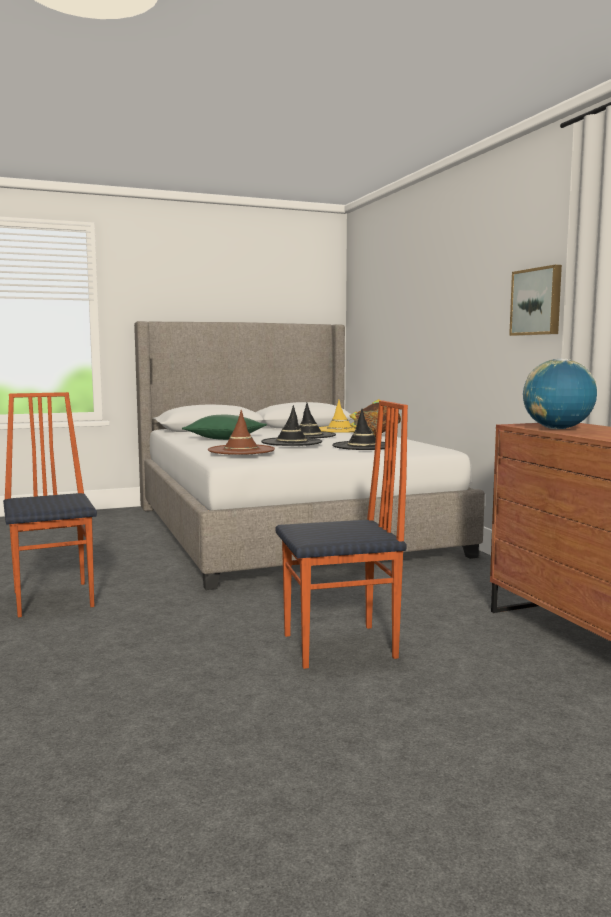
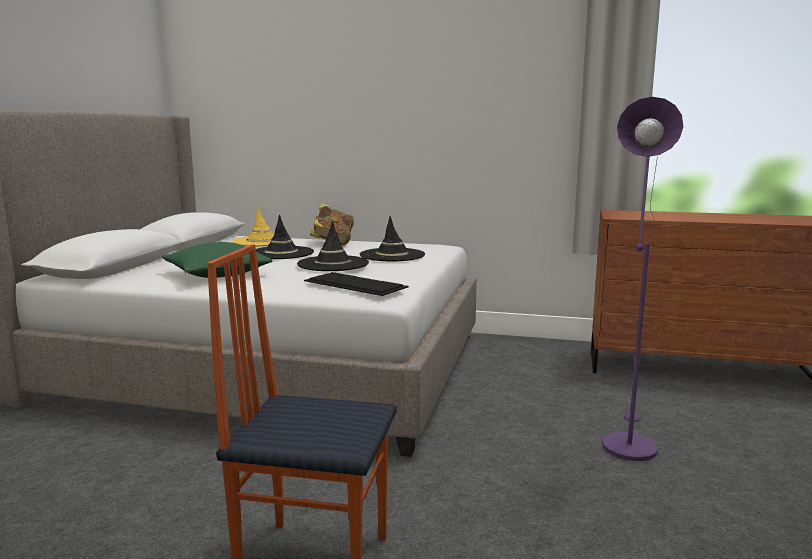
camera: 55 degrees left, 5 degrees up
brown hat [208,410,275,455] -> keyboard [304,272,409,296]
chair [275,400,408,669] -> purple floor lamp [602,97,684,461]
picture [509,265,562,336] -> none
globe [523,359,597,429] -> none

